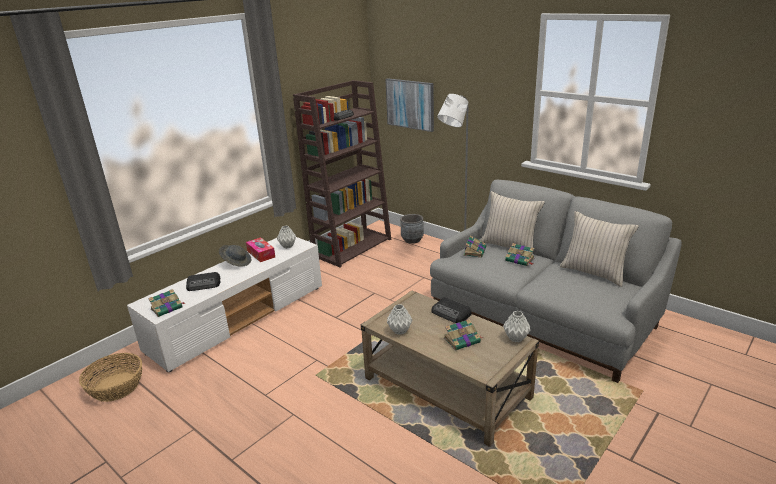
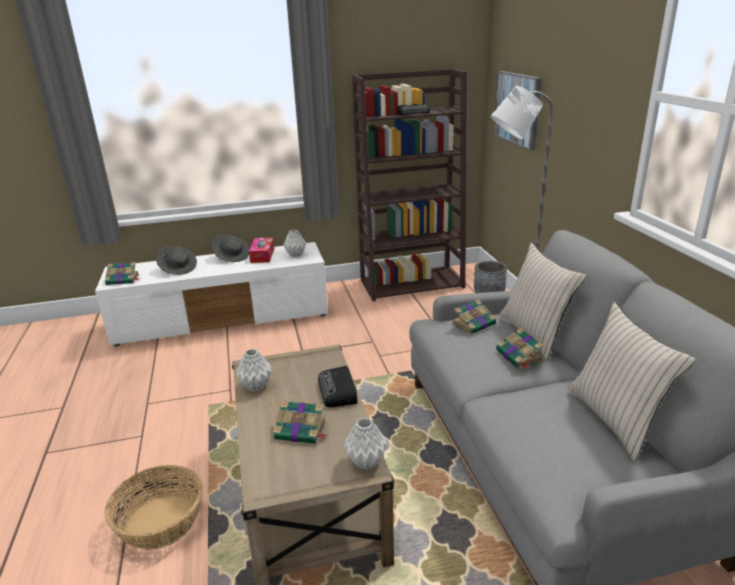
camera: 35 degrees right, 0 degrees up
basket [79,353,142,402] -> basket moved to [105,465,203,550]
radio [186,272,221,291] -> grey hat [156,246,197,275]

